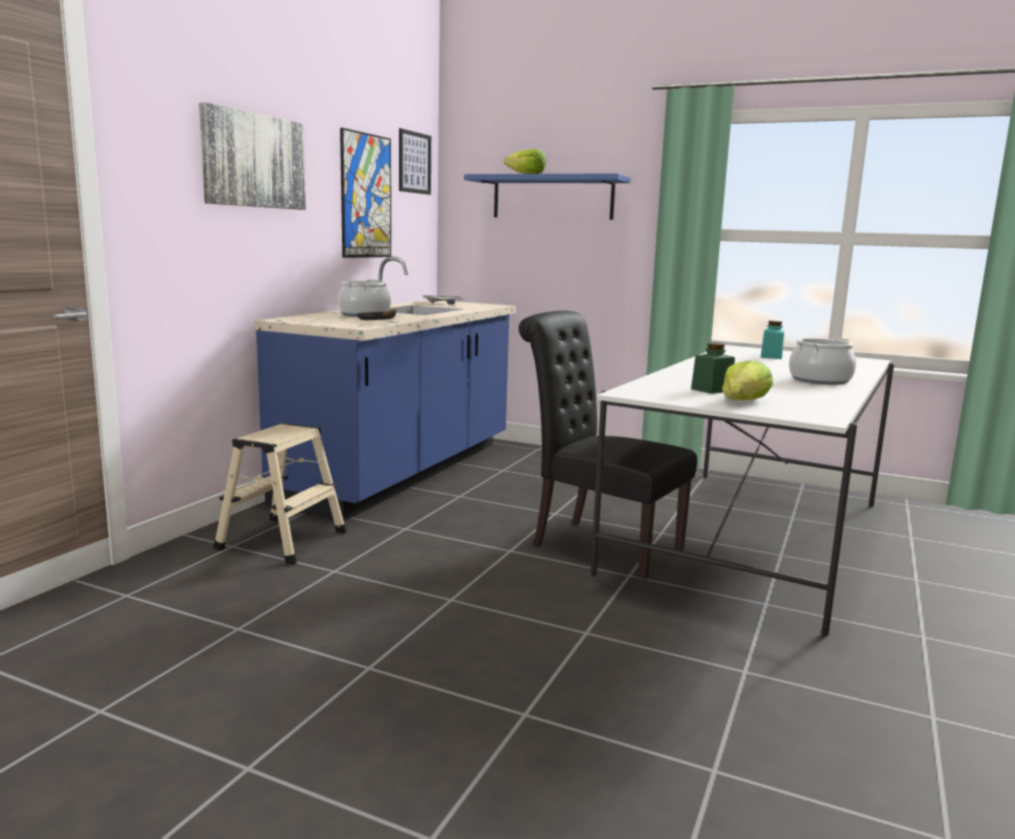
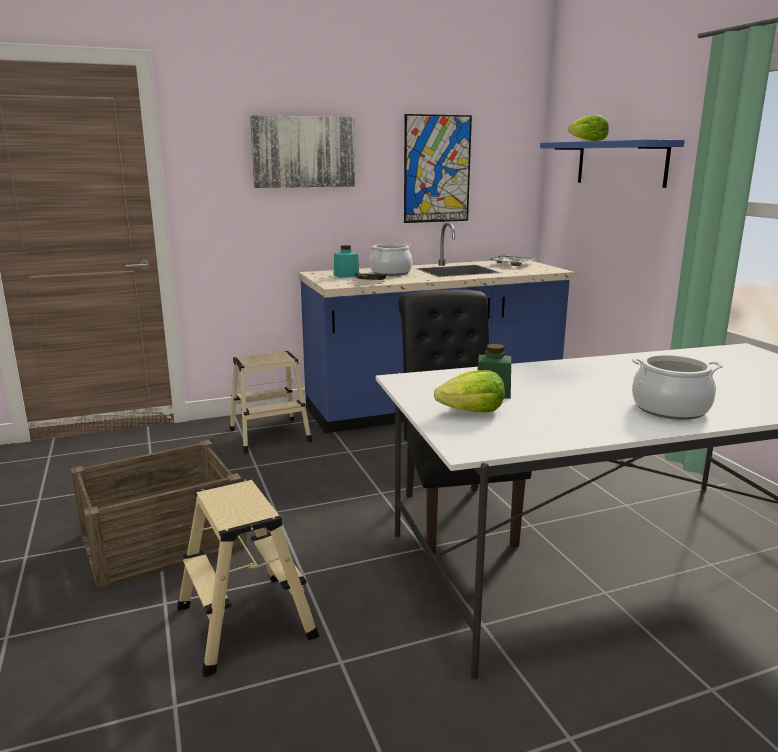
camera: 45 degrees right, 5 degrees up
picture [399,128,431,195] -> none
turquoise jar [760,321,784,359] -> turquoise jar moved to [334,245,359,278]
none -> crate [71,440,247,590]
none -> beige step ladder [177,477,319,677]

